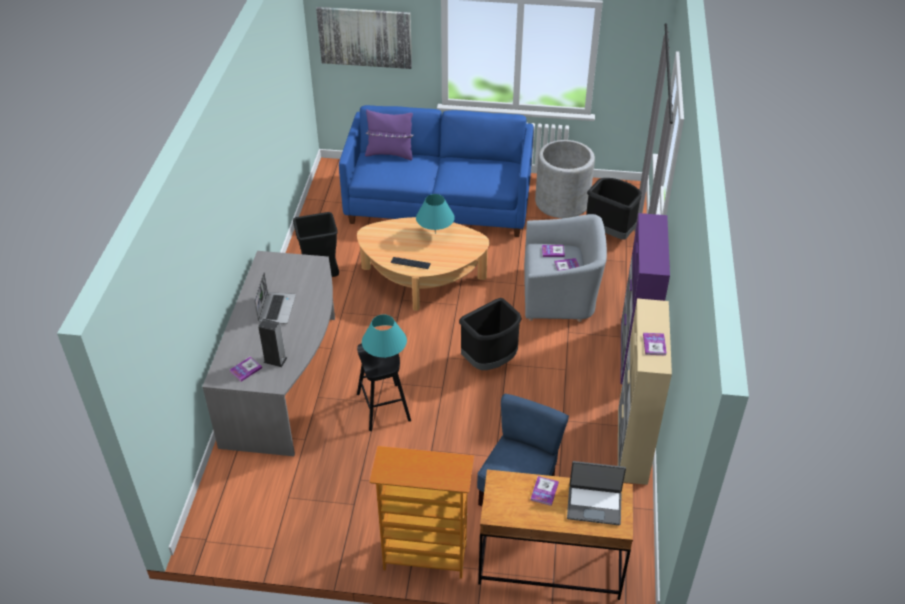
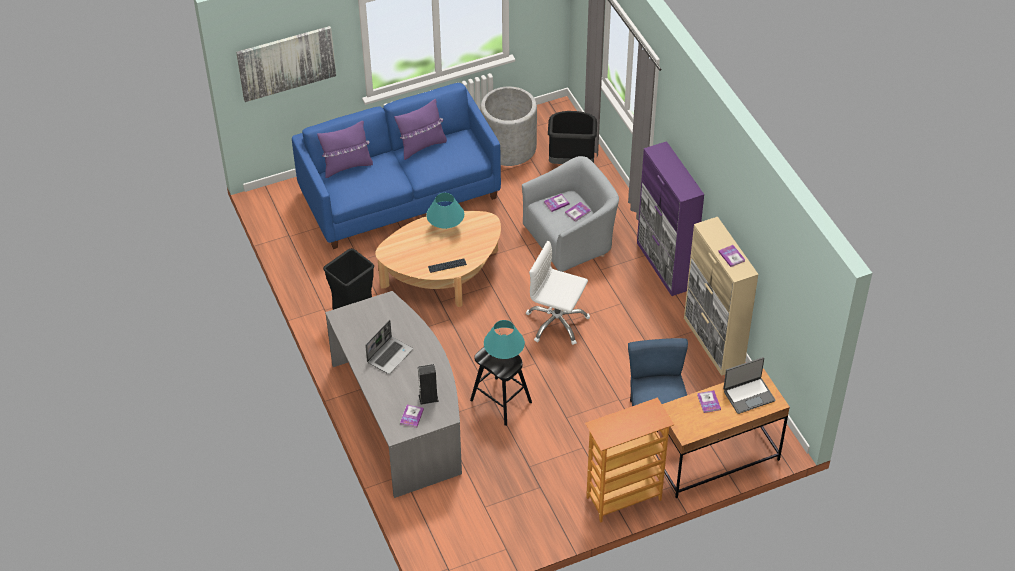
camera: 30 degrees left, 5 degrees up
laptop [254,272,296,324] -> laptop turned 60 degrees clockwise [365,320,413,374]
black trash can [459,298,522,370] -> white office chair [526,241,590,345]
none -> purple pillow [394,99,447,160]

